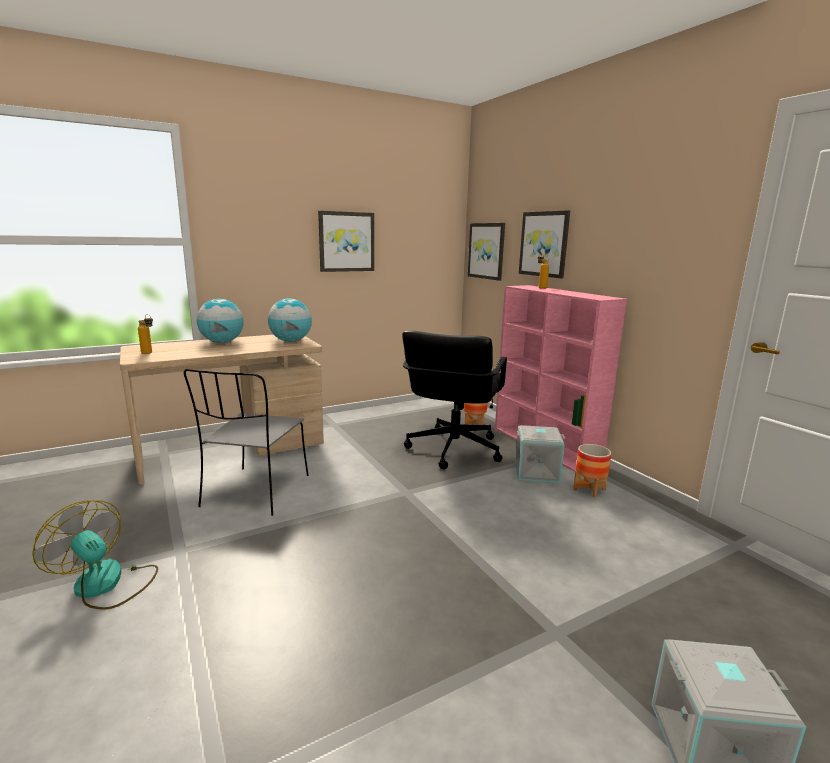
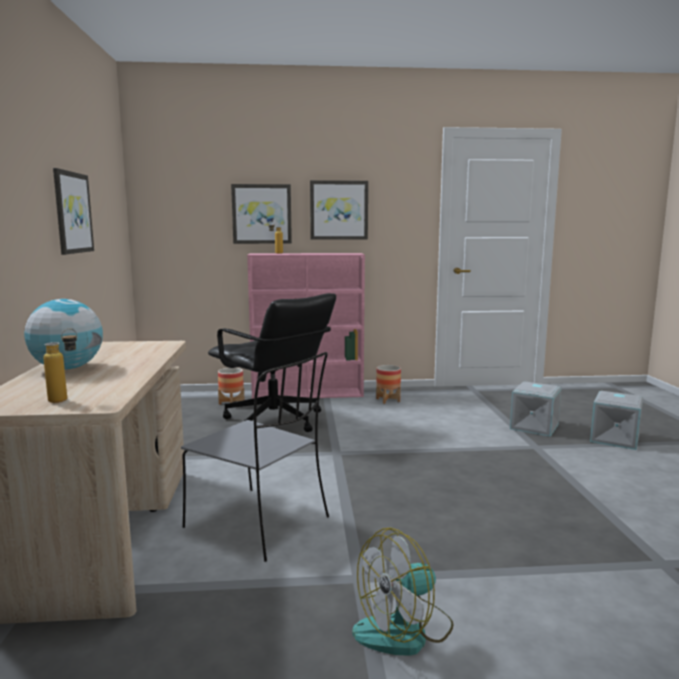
camera: 65 degrees left, 5 degrees down
globe [268,298,312,342] -> none
picture [468,223,505,281] -> picture moved to [310,180,368,240]
grey storage box [515,425,565,483] -> grey storage box moved to [510,381,561,437]

